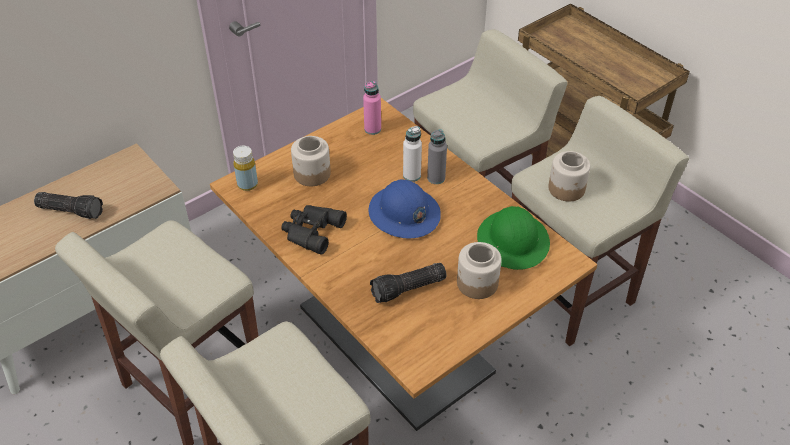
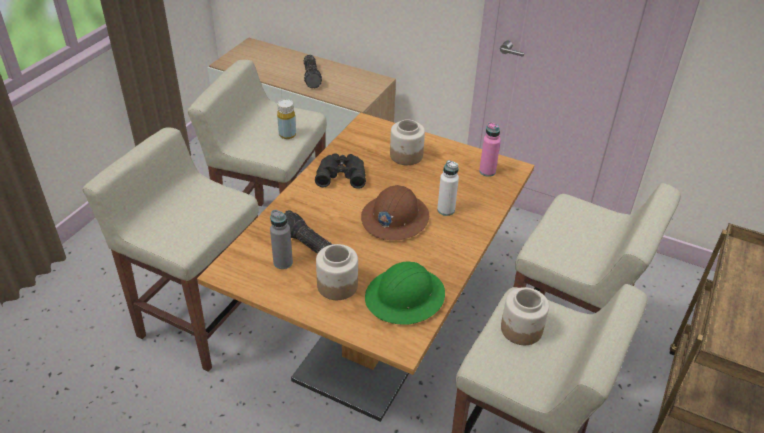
camera: 65 degrees right, 5 degrees down
yellow bottle [233,146,258,191] -> yellow bottle moved to [277,99,296,139]
blue hard hat [369,179,441,238] -> brown hard hat [361,185,429,240]
grey bottle [427,129,447,184] -> grey bottle moved to [270,210,293,269]

